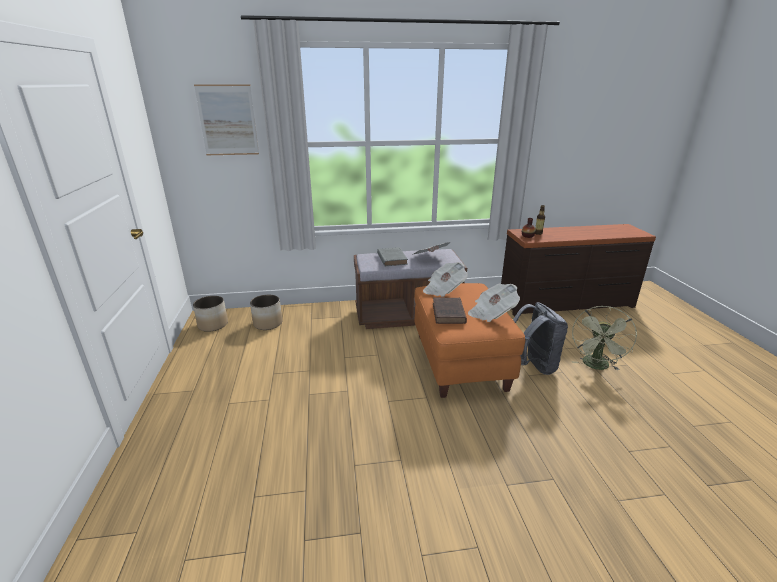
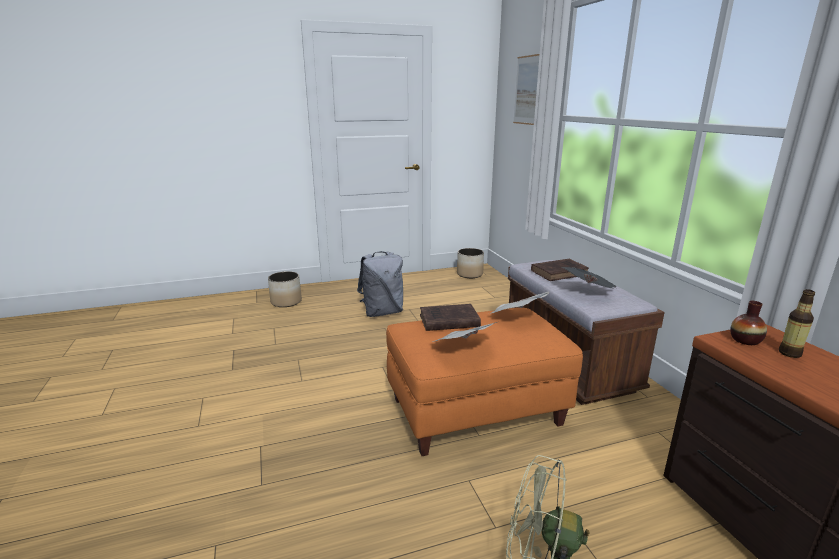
camera: 80 degrees right, 5 degrees down
planter [250,295,283,330] -> planter moved to [268,271,302,307]
grey book [377,247,408,266] -> brown book [531,259,589,281]
grey backpack [513,302,568,375] -> grey backpack moved to [357,251,403,317]

